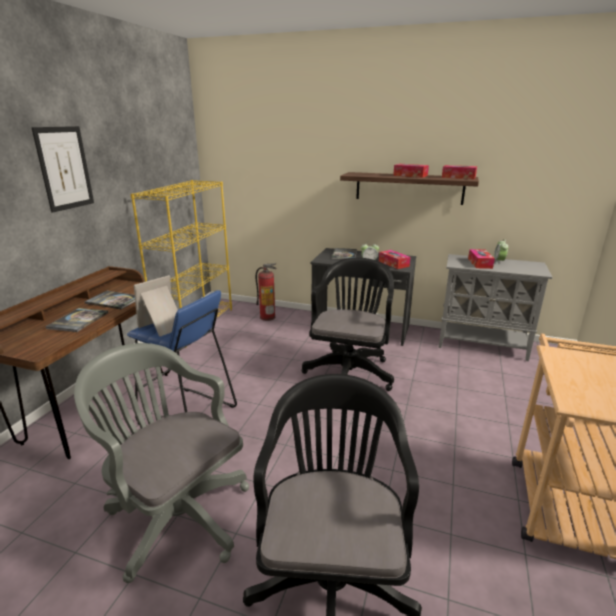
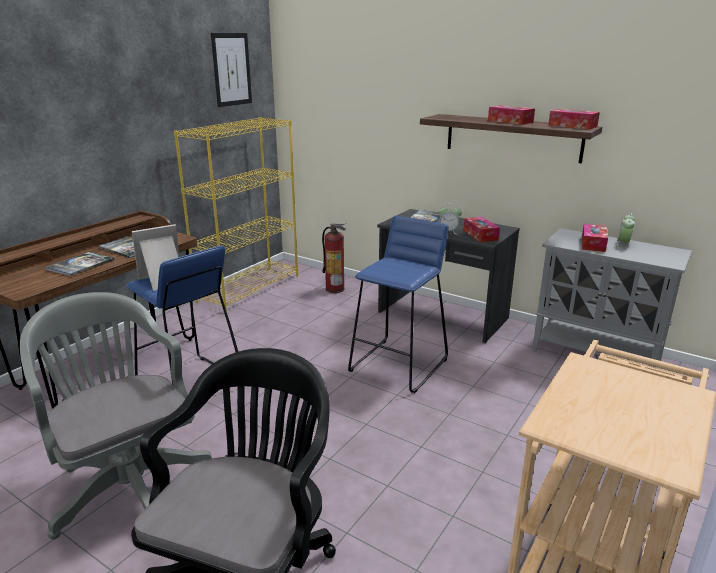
camera: 15 degrees right, 0 degrees up
picture [31,126,94,213] -> picture moved to [211,33,252,107]
black office chair [302,258,394,391] -> blue stool [348,216,449,393]

